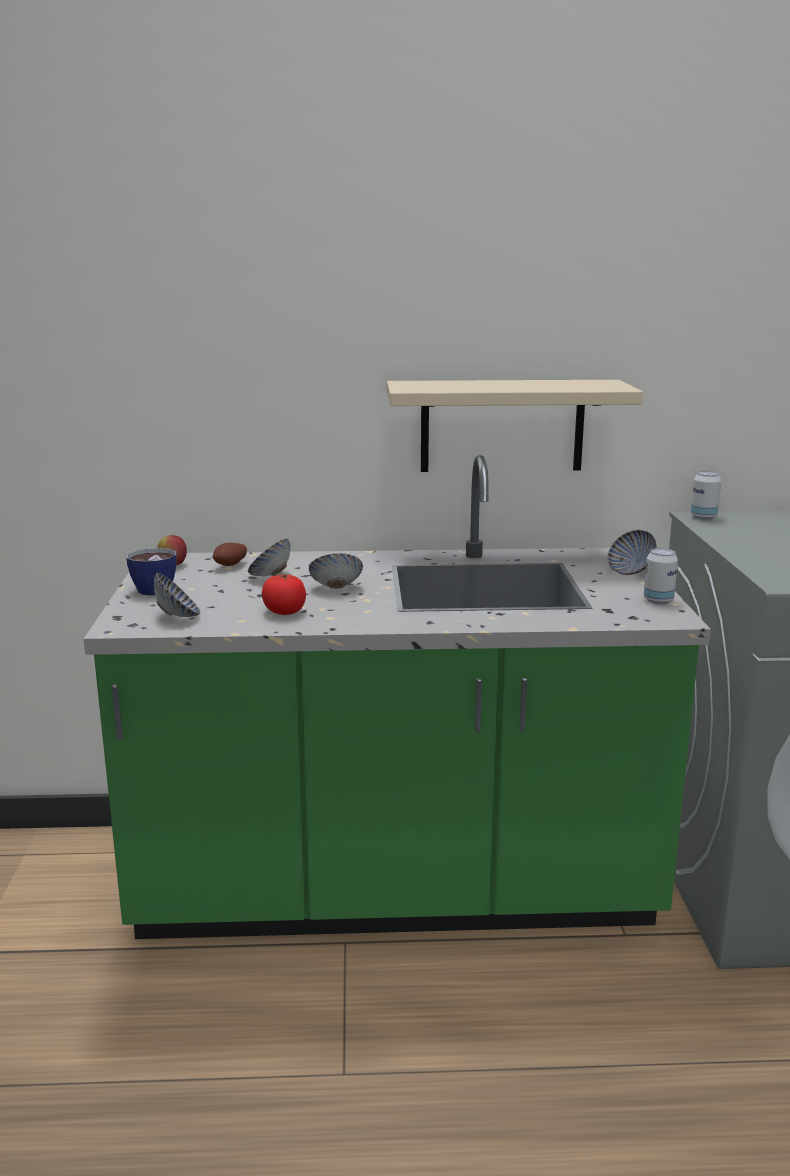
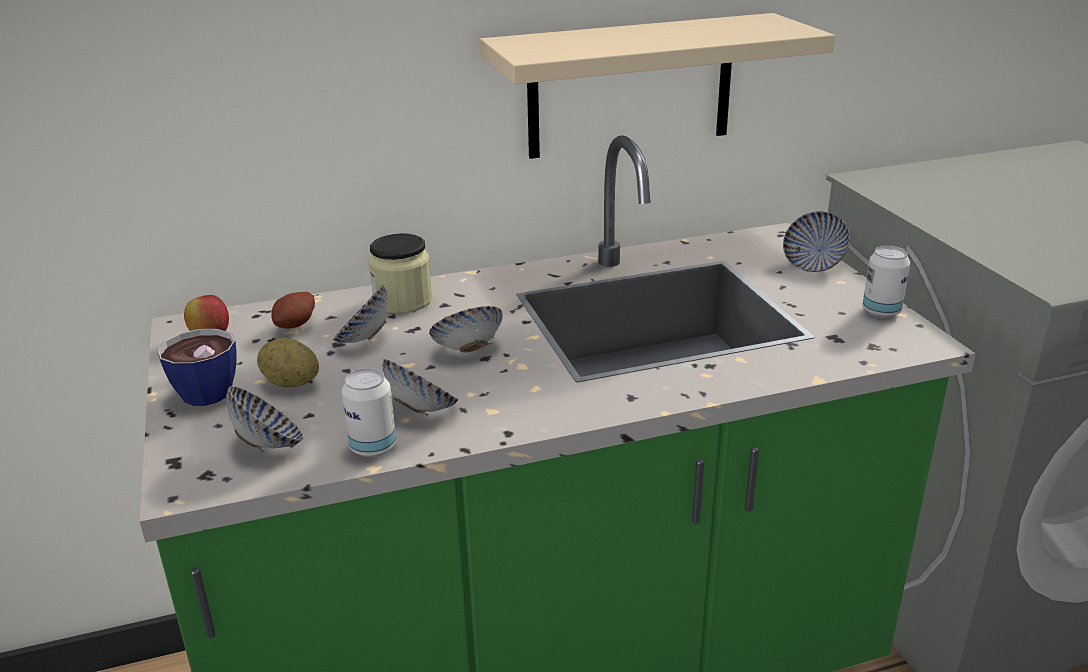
camera: 15 degrees left, 10 degrees up
tomato [262,574,306,615] -> bowl [383,359,458,416]
can [691,471,721,520] -> can moved to [342,368,396,457]
none -> potato [257,338,319,387]
none -> jar [369,233,432,314]

